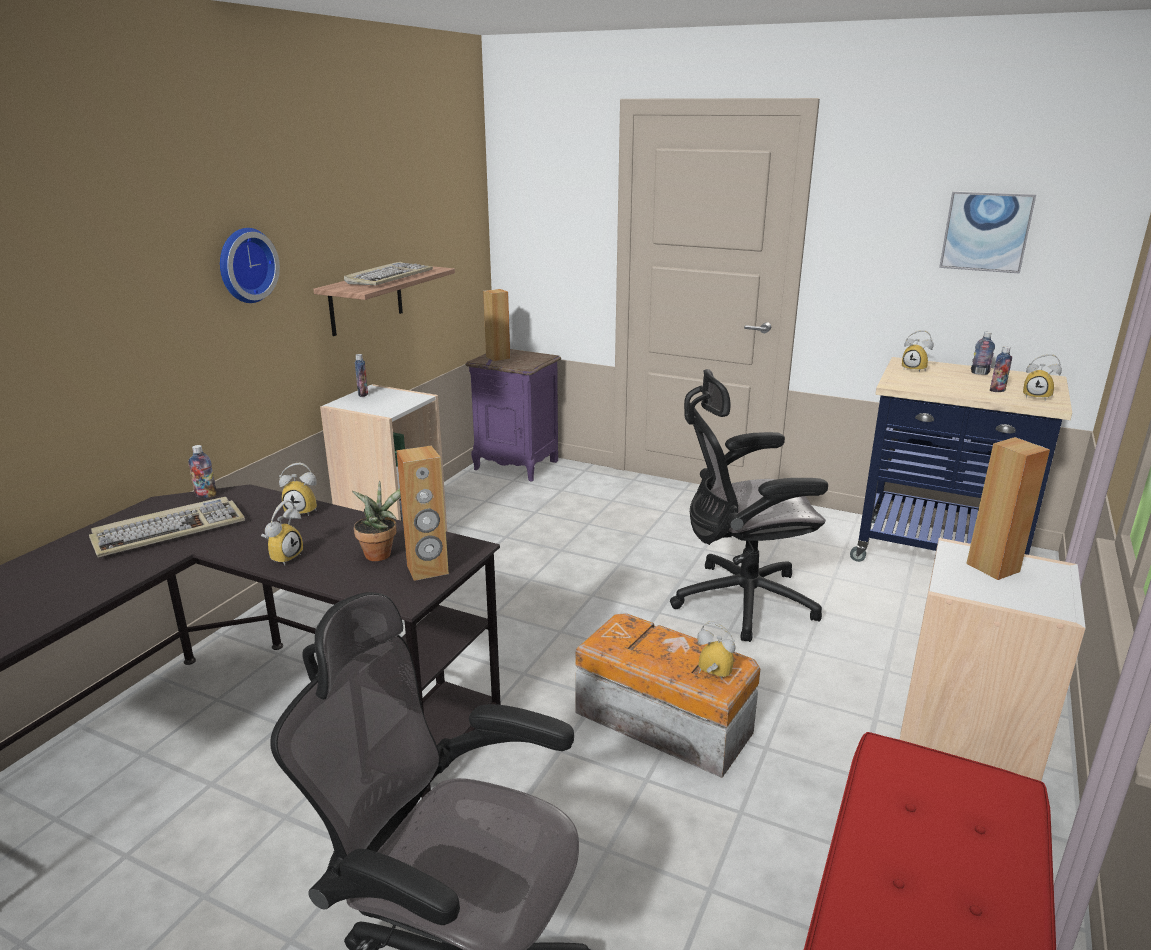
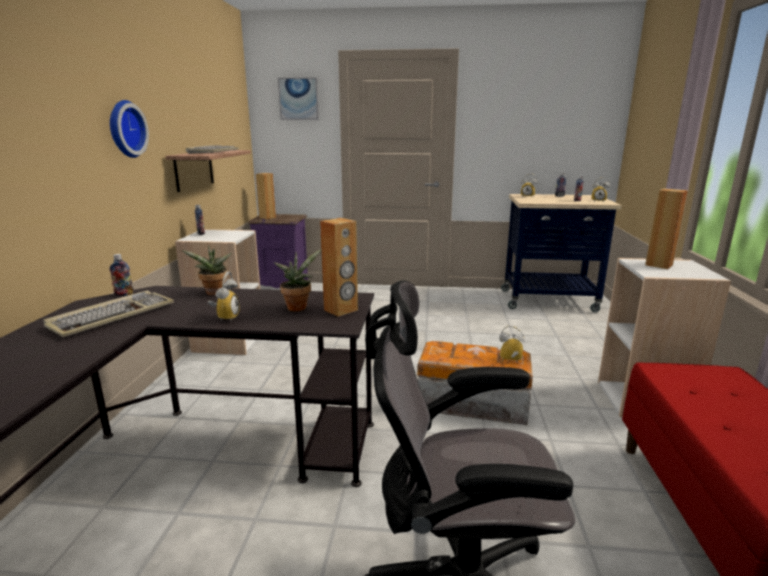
camera: 20 degrees left, 5 degrees down
alarm clock [279,463,317,516] -> potted plant [182,245,232,295]
office chair [670,369,828,642] -> none
picture [939,191,1036,274] -> picture moved to [278,78,319,120]

